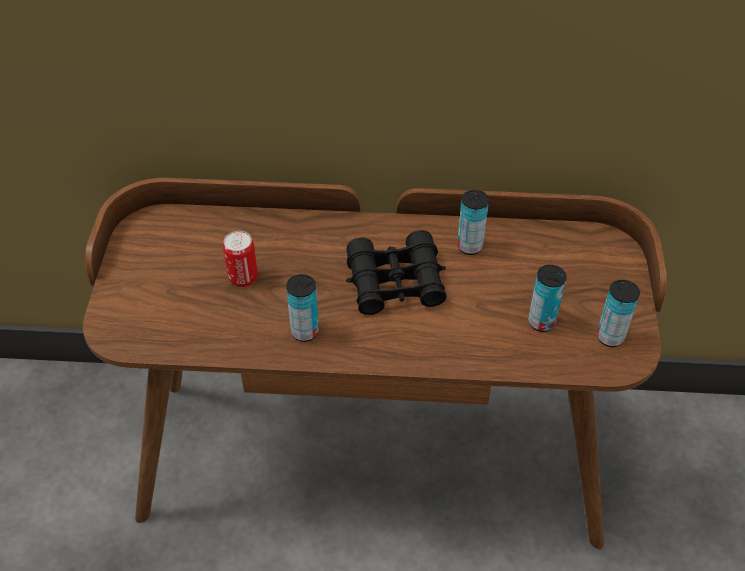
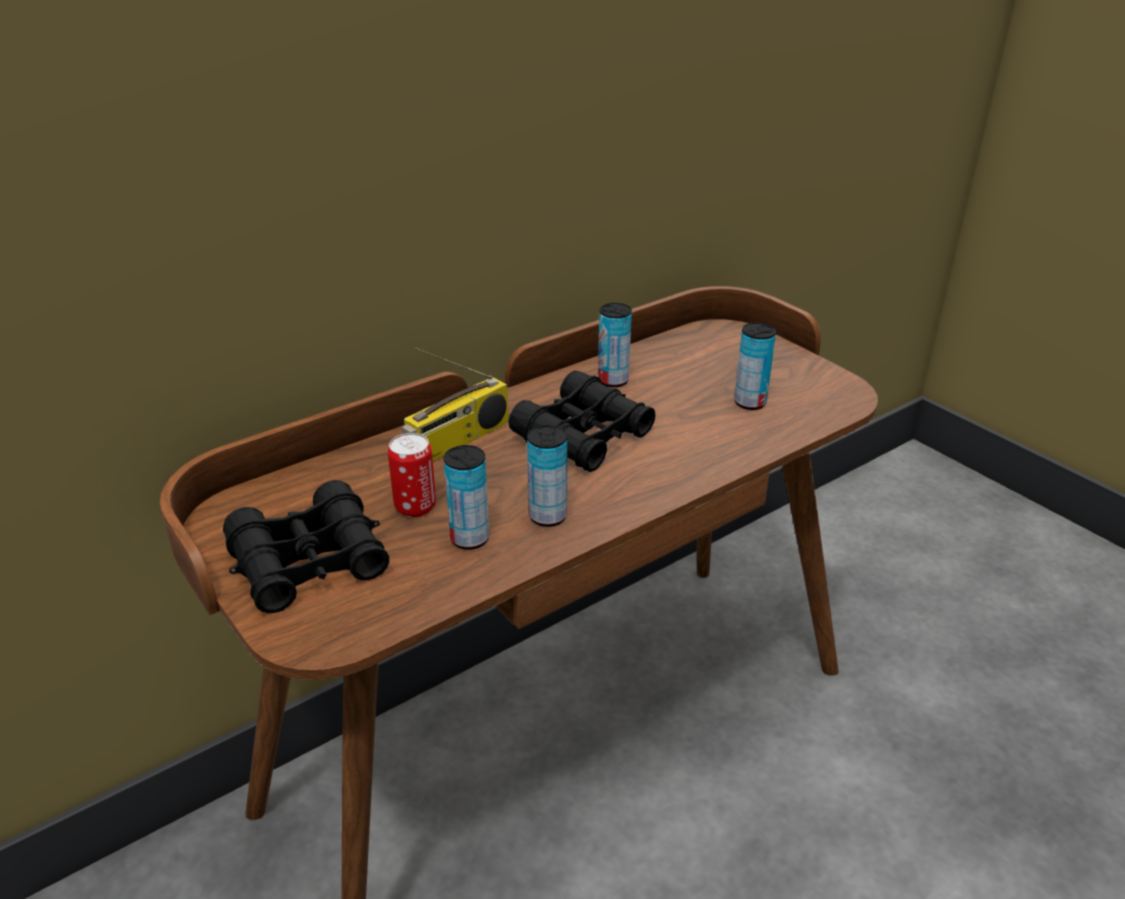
camera: 40 degrees left, 15 degrees down
can [597,280,640,347] -> can moved to [444,445,489,550]
none -> black binoculars [223,480,389,613]
none -> radio [402,347,509,461]

